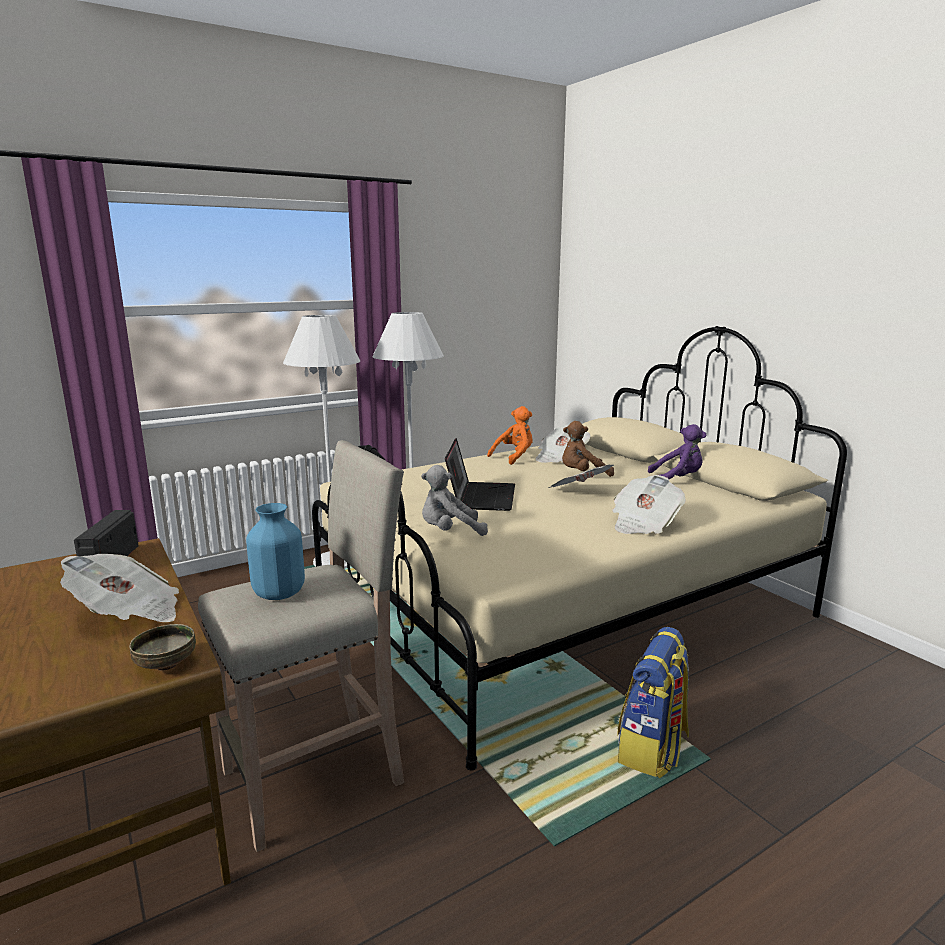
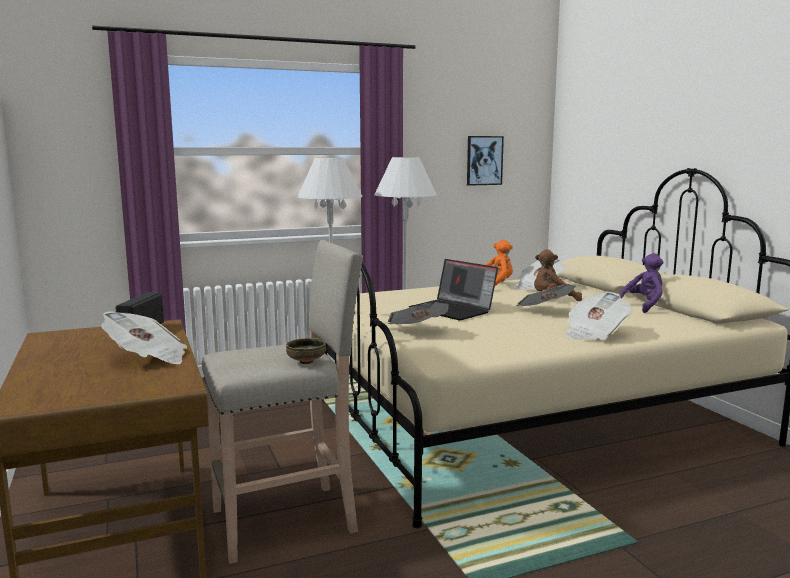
camera: 10 degrees right, 5 degrees down
bowl [129,624,196,671] -> bowl moved to [286,338,326,364]
blue vase [246,503,305,600] -> none
grey plush toy [421,465,488,536] -> newspaper [388,302,449,324]
laptop [445,438,515,511] -> laptop turned 120 degrees clockwise [409,259,498,320]
backpack [617,627,689,778] -> none
purple plush toy [648,424,706,479] -> purple plush toy turned 45 degrees counterclockwise [619,253,664,313]
none -> picture [467,136,504,186]

